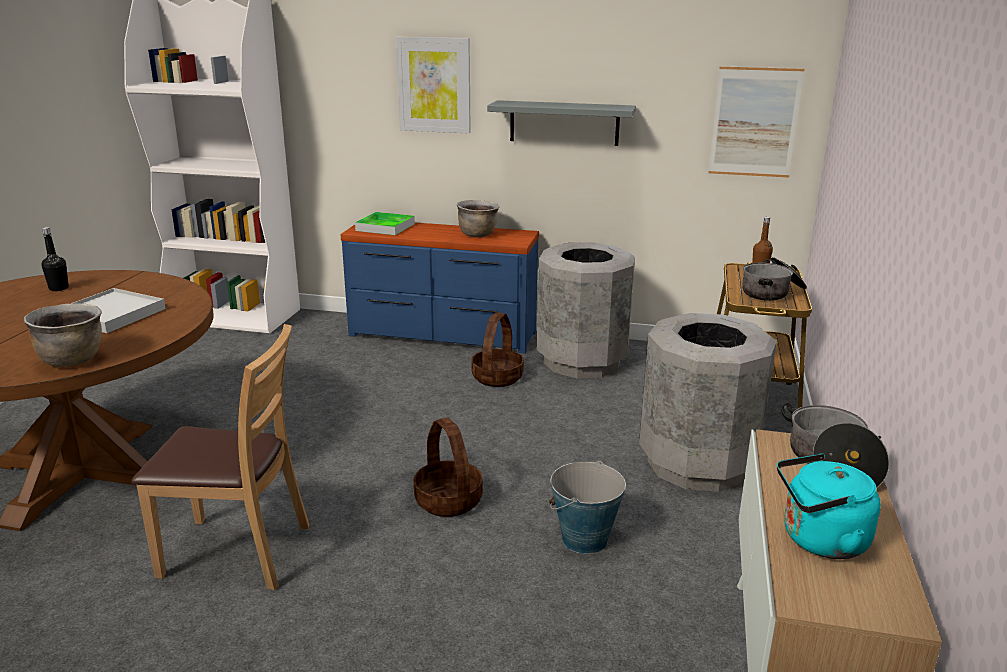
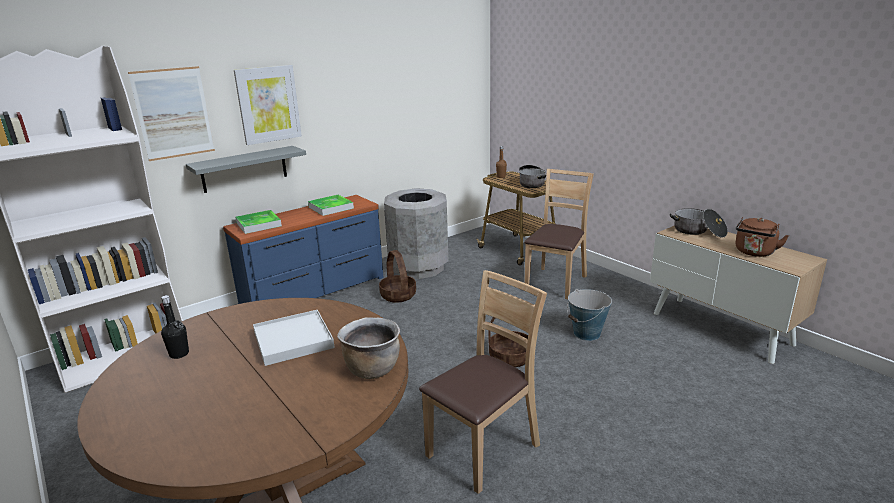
camera: 50 degrees left, 0 degrees up
brown cooking pot [457,200,499,237] -> tray [308,195,354,216]
grey shelf [487,100,636,146] -> grey shelf moved to [186,146,306,193]
grey trash can [639,313,777,492] -> brown chair [524,169,594,299]
picture [709,66,805,178] -> picture moved to [128,66,215,161]
turquoise kettle [777,453,881,559] -> brown kettle [736,217,789,257]

